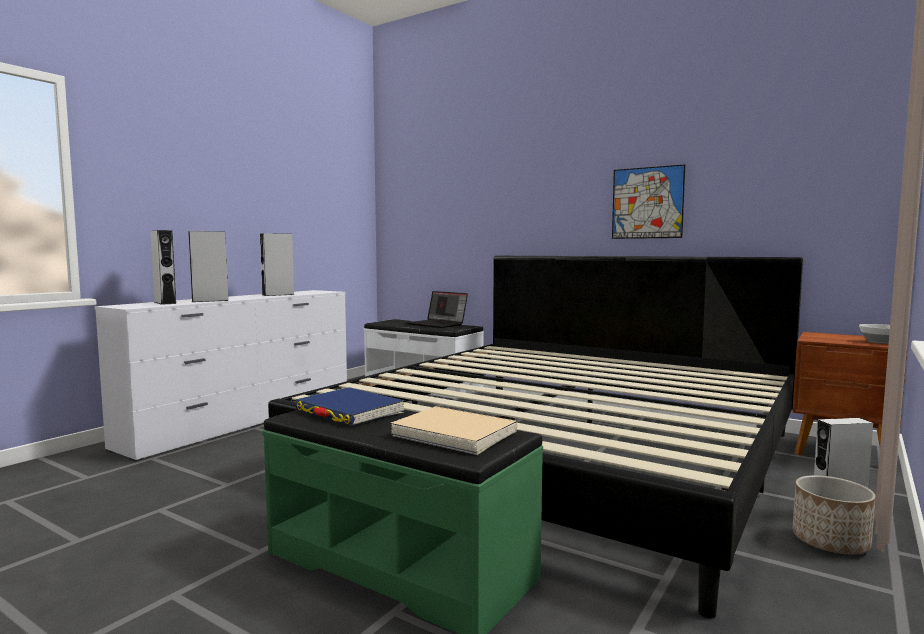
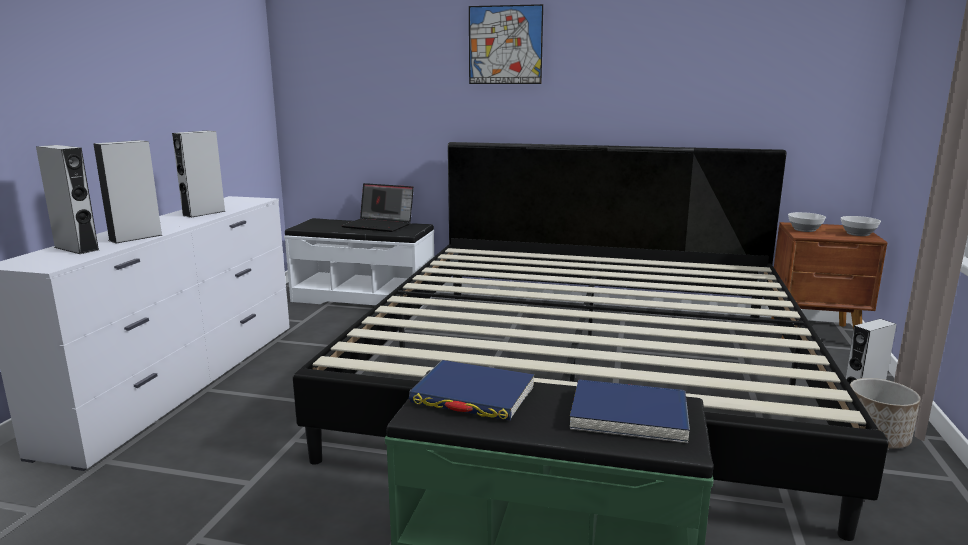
camera: 20 degrees left, 10 degrees up
beige book [390,406,517,455] -> blue book [570,379,690,443]
picture [612,164,685,239] -> picture moved to [469,4,543,84]
none -> bowl [788,212,826,232]

